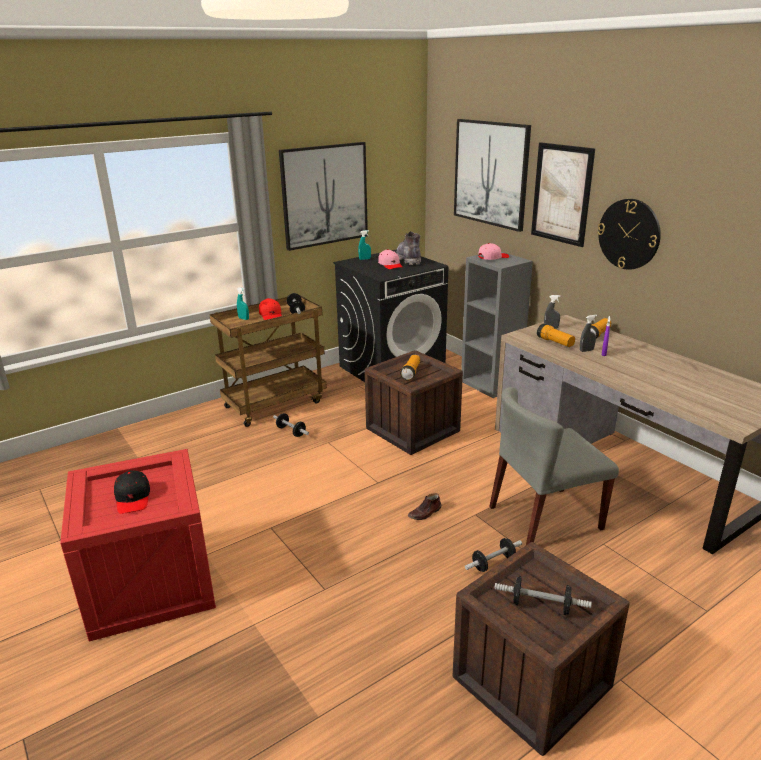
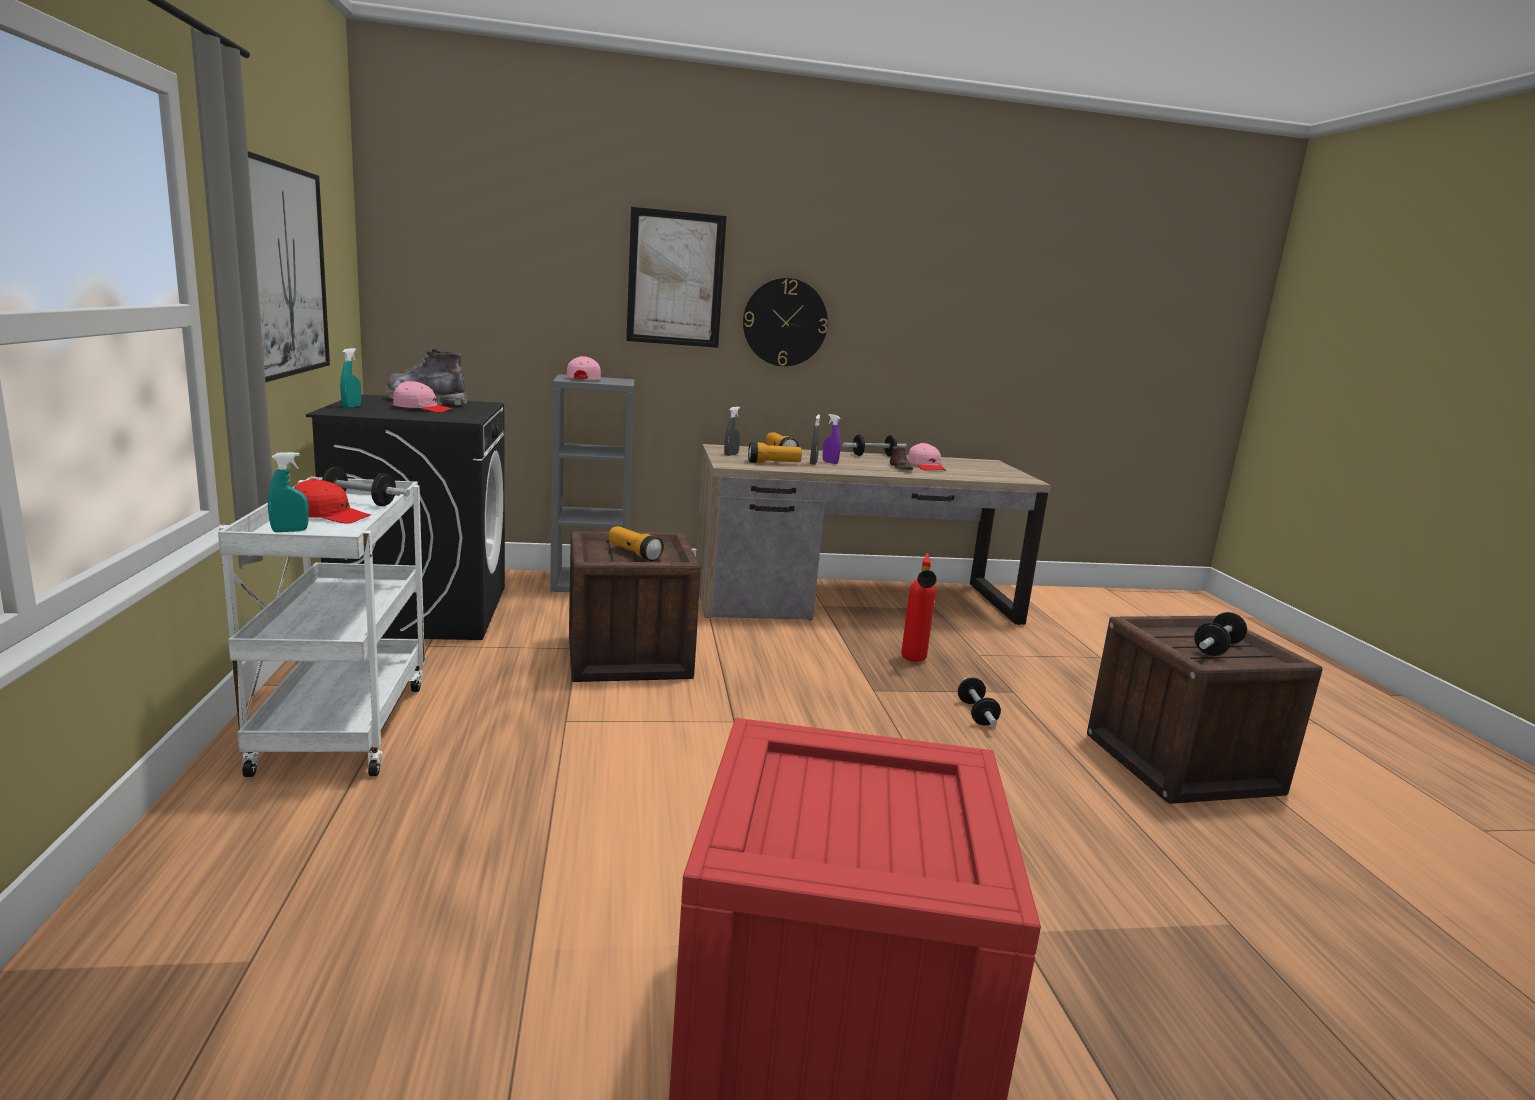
camera: 65 degrees left, 10 degrees down
black cap [114,470,150,514] -> none
brown cart [210,296,327,427] -> white cart [218,477,425,777]
dumbbell [273,413,309,437] -> dumbbell moved to [842,434,906,456]
brown shoe [407,493,441,520] -> brown shoe moved to [890,446,913,470]
picture [454,119,531,232] -> none
grey chair [489,387,619,545] -> fire extinguisher [901,553,937,662]
none -> pink cap [908,442,946,471]

